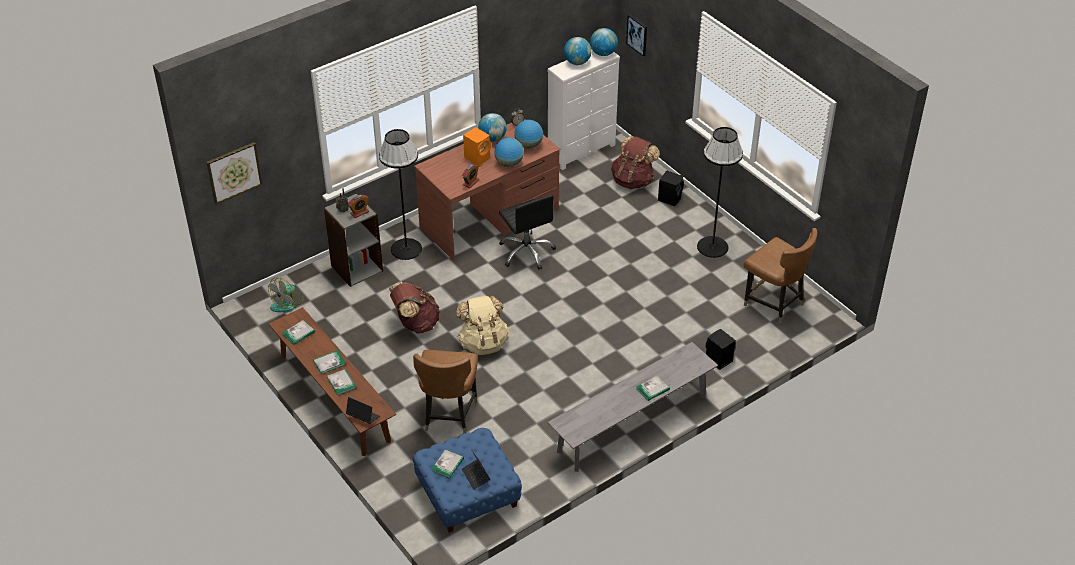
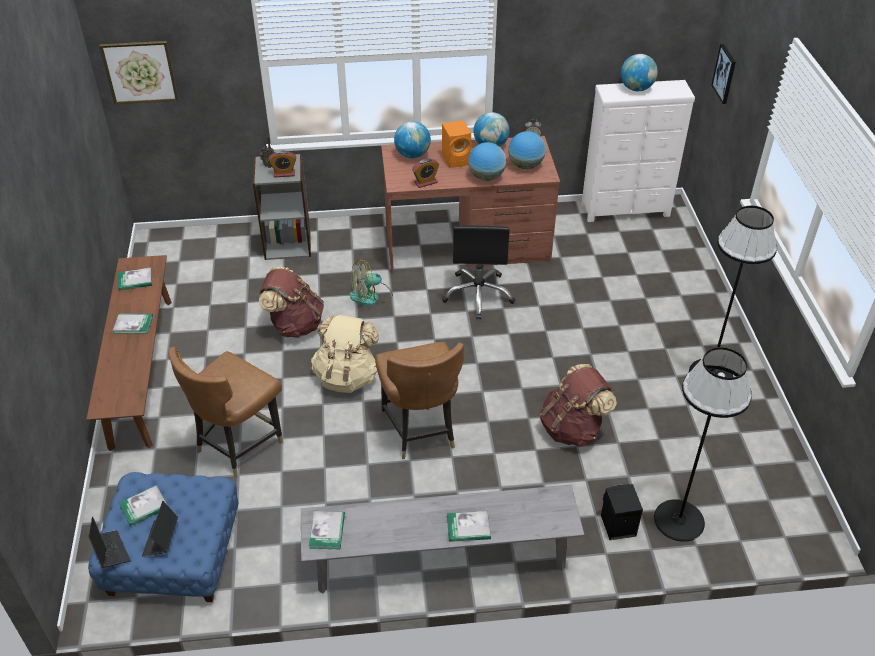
camera: 30 degrees right, 0 degrees up
fan [268,277,304,312] -> fan moved to [350,259,393,306]
book [327,369,357,396] -> book moved to [309,511,345,549]
laptop [346,397,380,424] -> laptop moved to [88,516,131,568]
black floor lamp [379,129,422,260] -> black floor lamp moved to [654,347,752,542]
globe [590,28,618,56] -> globe moved to [394,121,431,158]
brown backpack [611,136,660,189] -> brown backpack moved to [540,364,617,447]
black speaker [658,171,684,206] -> none
brown chair [744,228,818,324] -> brown chair moved to [375,342,464,459]

